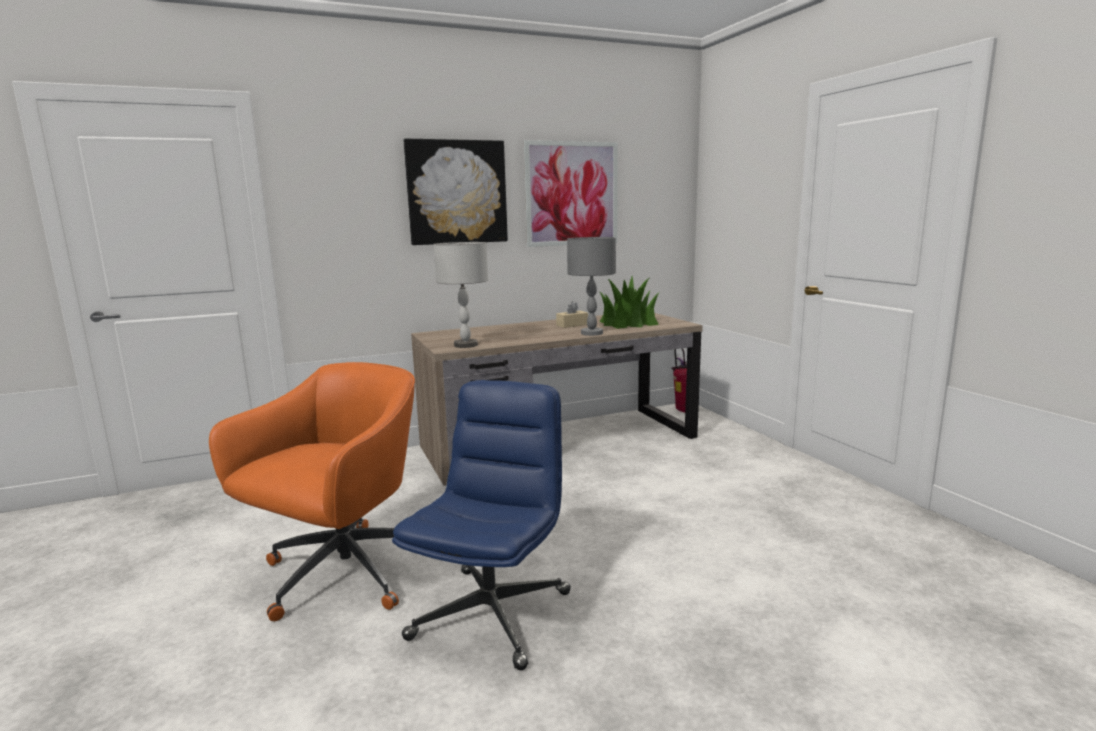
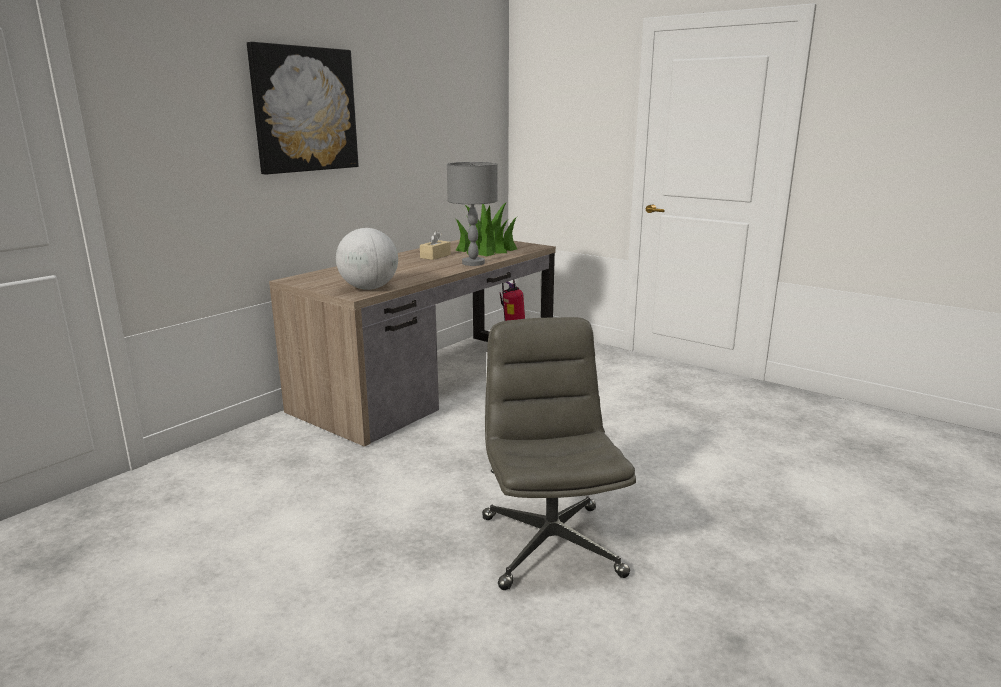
camera: 30 degrees left, 5 degrees up
orange office chair [209,362,415,621] -> none
blue office chair [392,380,571,670] -> grey office chair [482,317,636,590]
grey table lamp [434,242,488,348] -> globe [336,228,398,290]
picture [524,140,618,247] -> none

